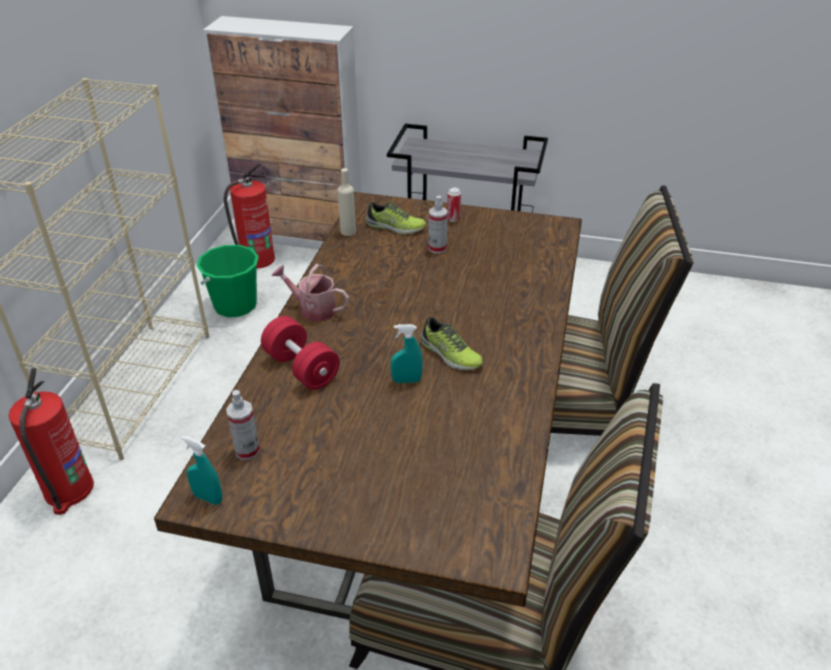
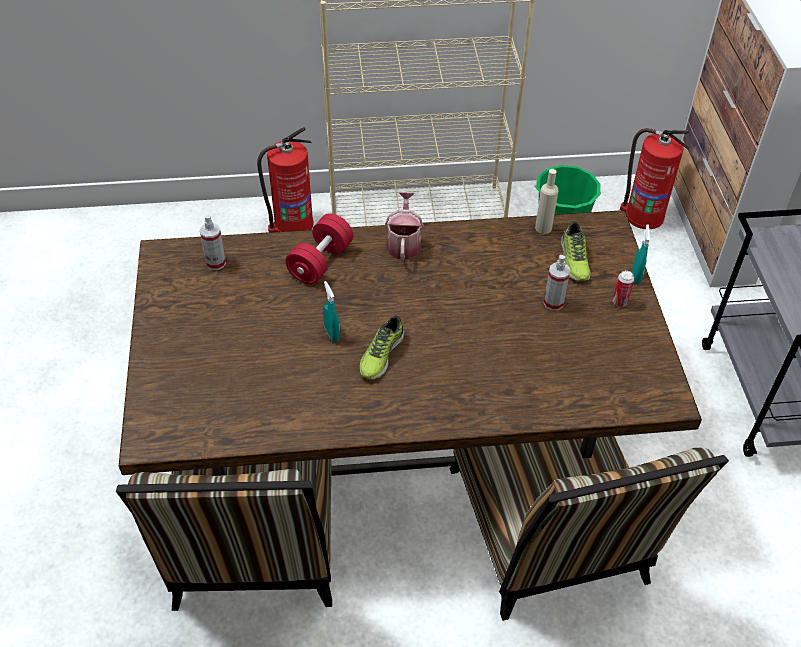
camera: 70 degrees right, 10 degrees up
turquoise spray bottle [181,436,222,505] -> turquoise spray bottle moved to [632,224,650,285]

